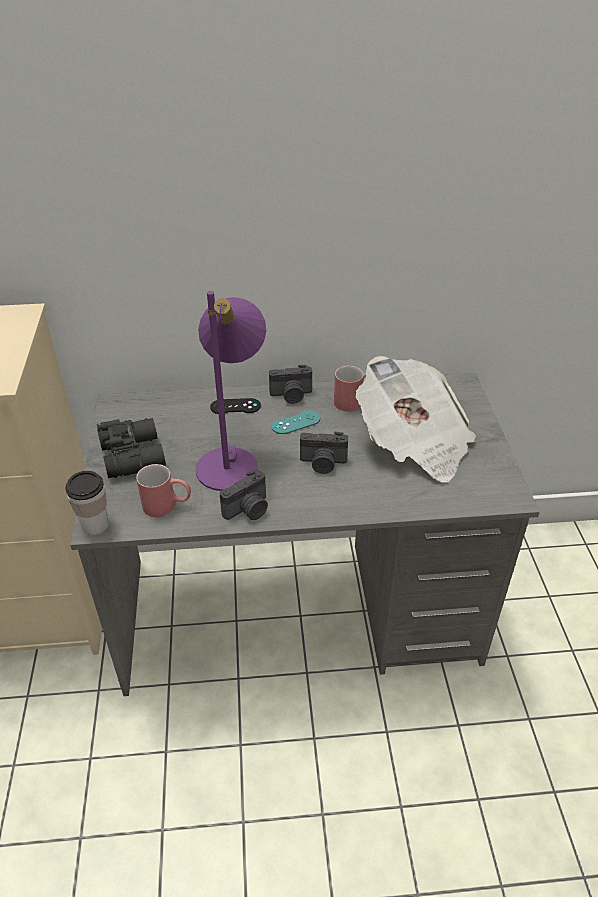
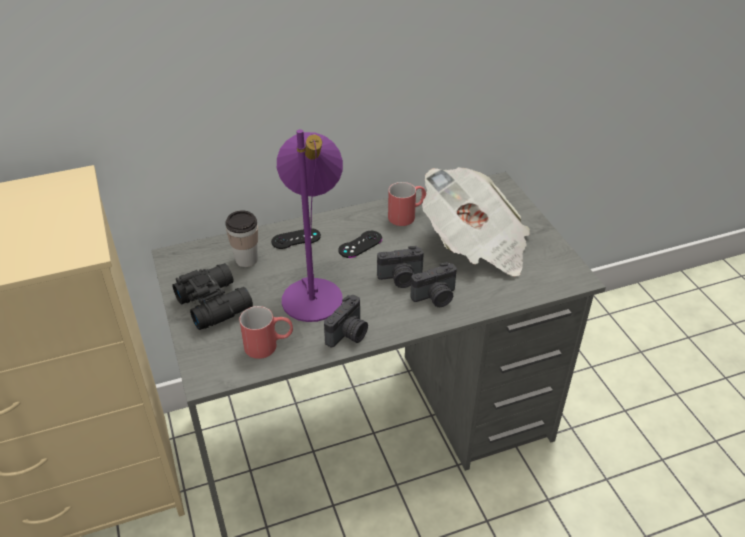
camera: 15 degrees left, 0 degrees up
cup [65,471,109,535] -> cup moved to [225,210,258,267]
camera [269,365,312,404] -> camera moved to [411,262,457,307]
turquoise game controller [271,410,320,434] -> black game controller [338,231,382,258]

